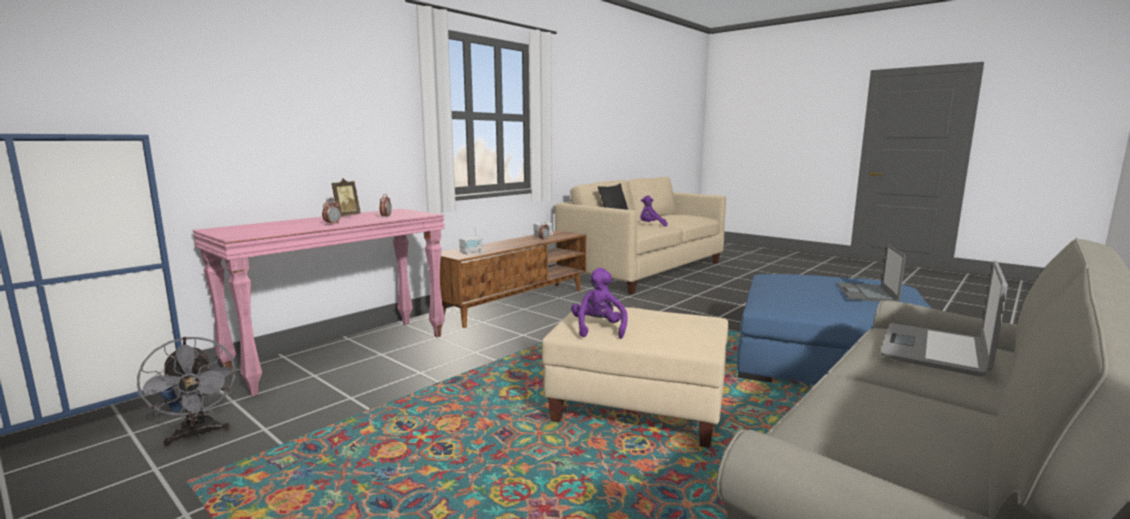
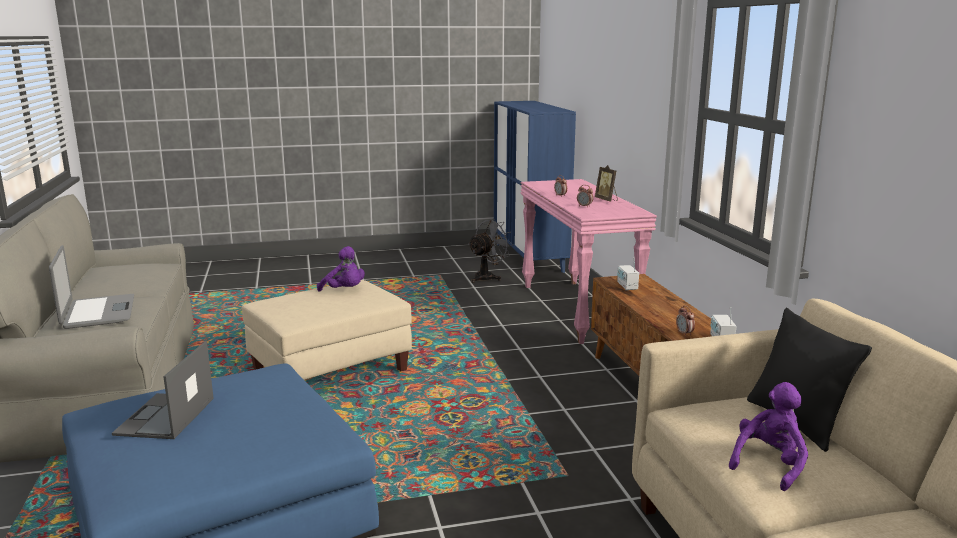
camera: 125 degrees right, 5 degrees up
grey fan [137,337,236,446] -> grey fan turned 135 degrees clockwise [468,219,513,283]
laptop [837,244,906,302] -> laptop turned 135 degrees counterclockwise [112,341,214,439]

